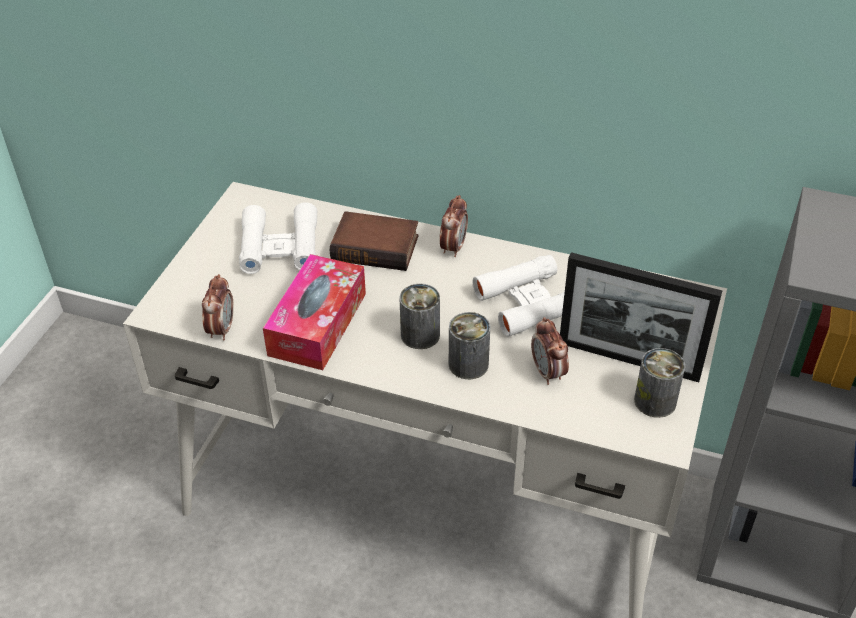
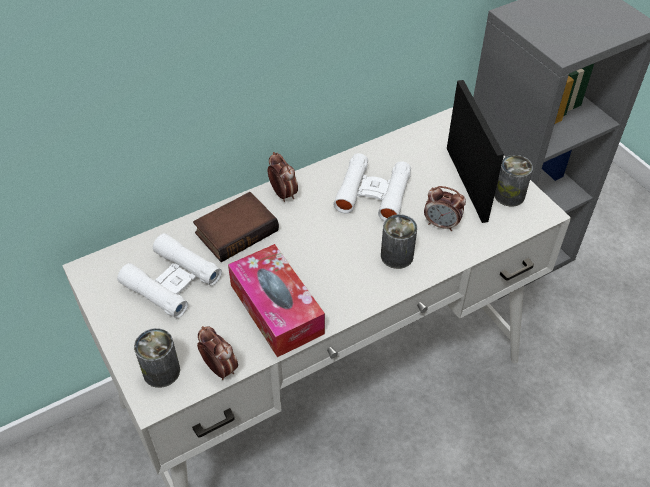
camera: 50 degrees left, 5 degrees up
can [399,283,440,349] -> can moved to [134,328,180,388]
picture frame [560,252,722,382] -> picture frame turned 75 degrees counterclockwise [447,80,504,223]

